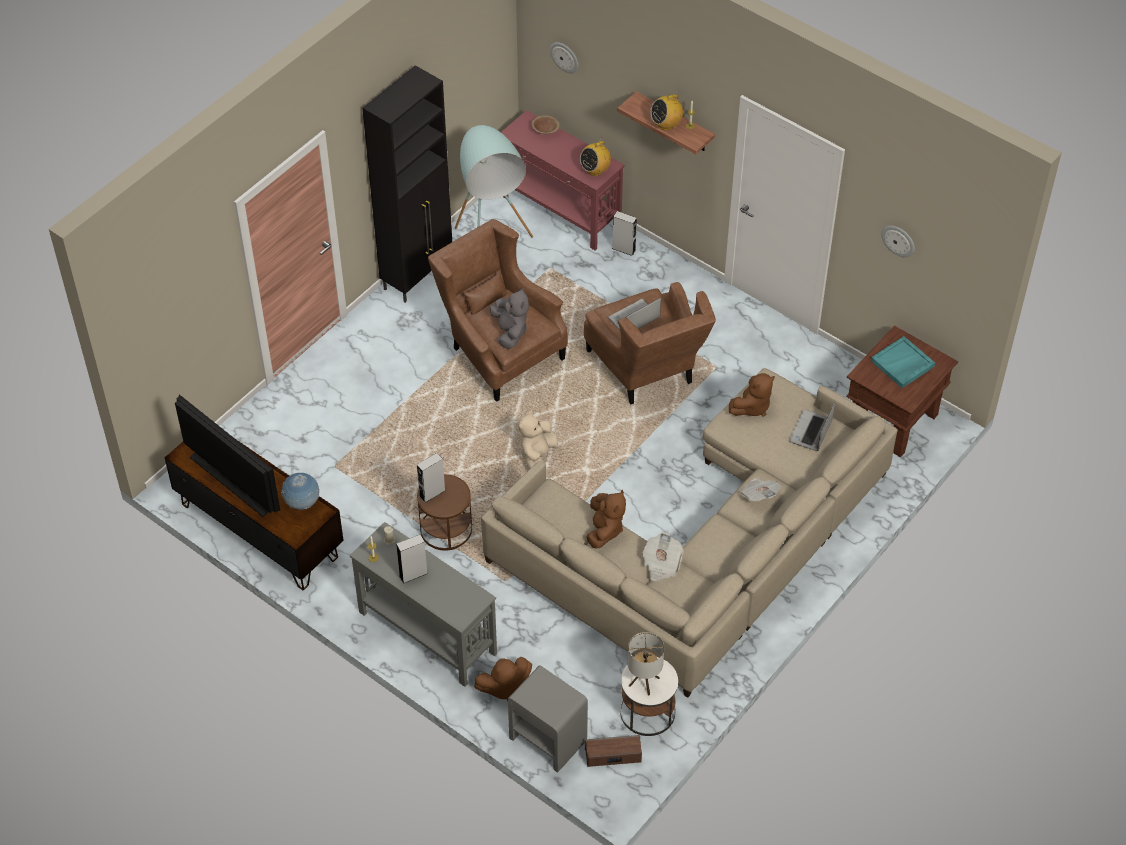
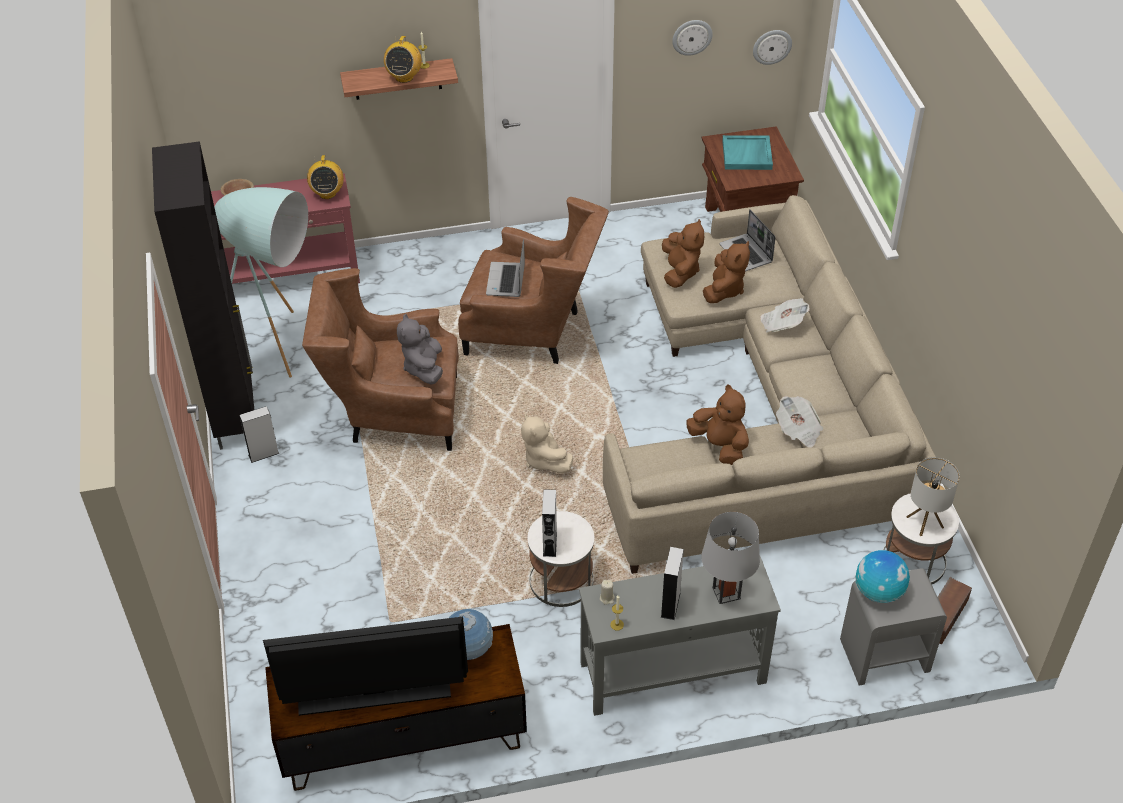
camera: 50 degrees left, 5 degrees down
brown side table [417,474,472,551] -> white side table [527,511,594,607]
brown plush toy [474,657,532,701] -> brown plush toy moved to [703,241,750,303]
grey plush toy [490,287,529,349] -> grey plush toy turned 120 degrees counterclockwise [397,314,443,385]
wall clock [550,42,578,73] -> wall clock moved to [753,30,792,65]
grey speaker [612,211,637,256] -> grey speaker moved to [239,406,279,463]
none -> grey table lamp [701,512,760,604]
none -> globe [855,550,910,603]

